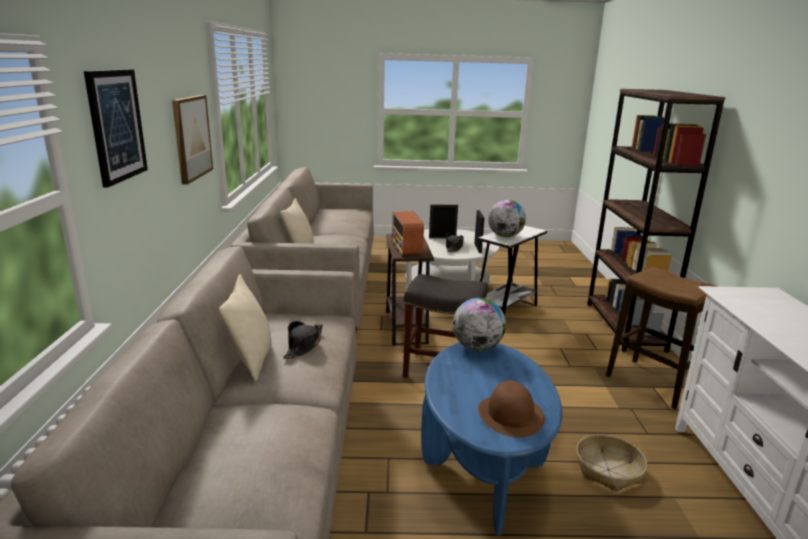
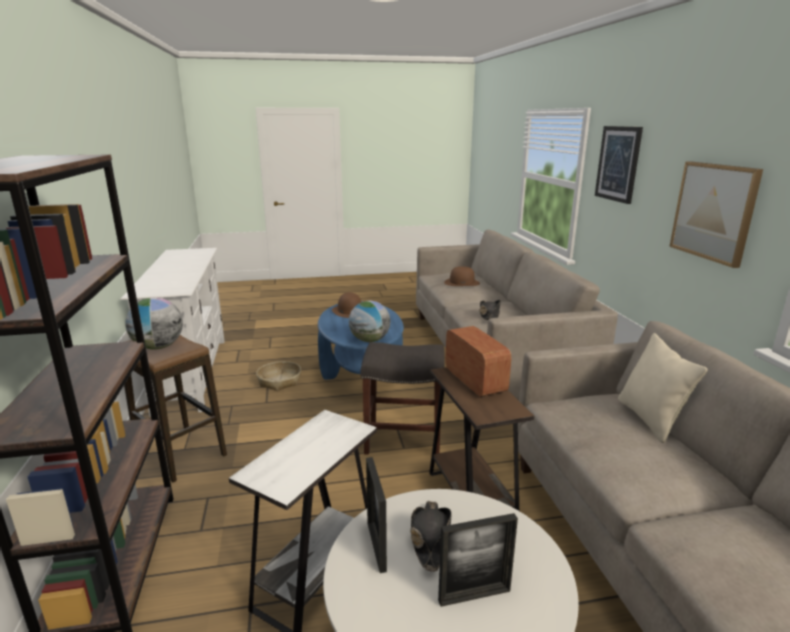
camera: 170 degrees right, 0 degrees up
beige pillow [219,274,272,382] -> none
globe [488,200,526,237] -> globe moved to [125,297,183,350]
none -> brown hat [444,266,480,286]

